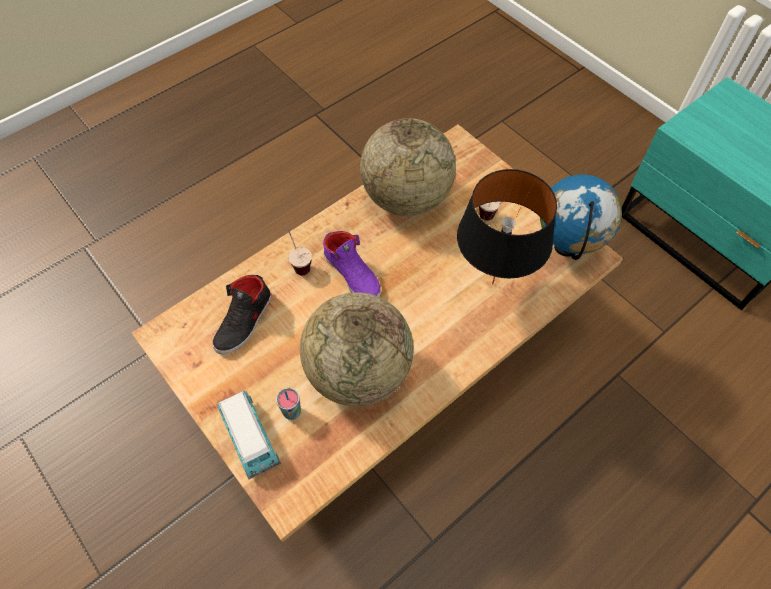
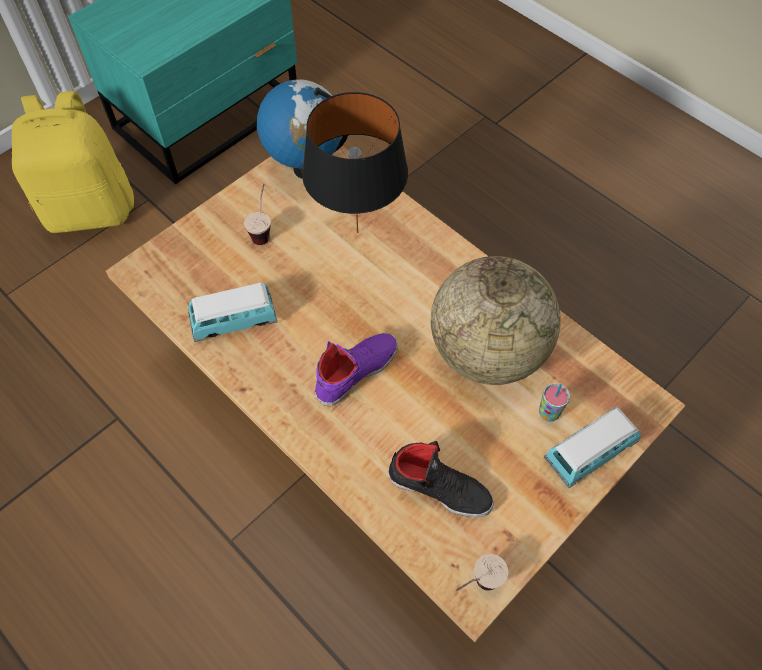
camera: 95 degrees left, 0 degrees up
cup [285,225,312,275] -> cup moved to [456,554,508,591]
globe [360,118,456,216] -> toy car [188,282,277,342]
none -> yellow backpack [12,91,134,233]

